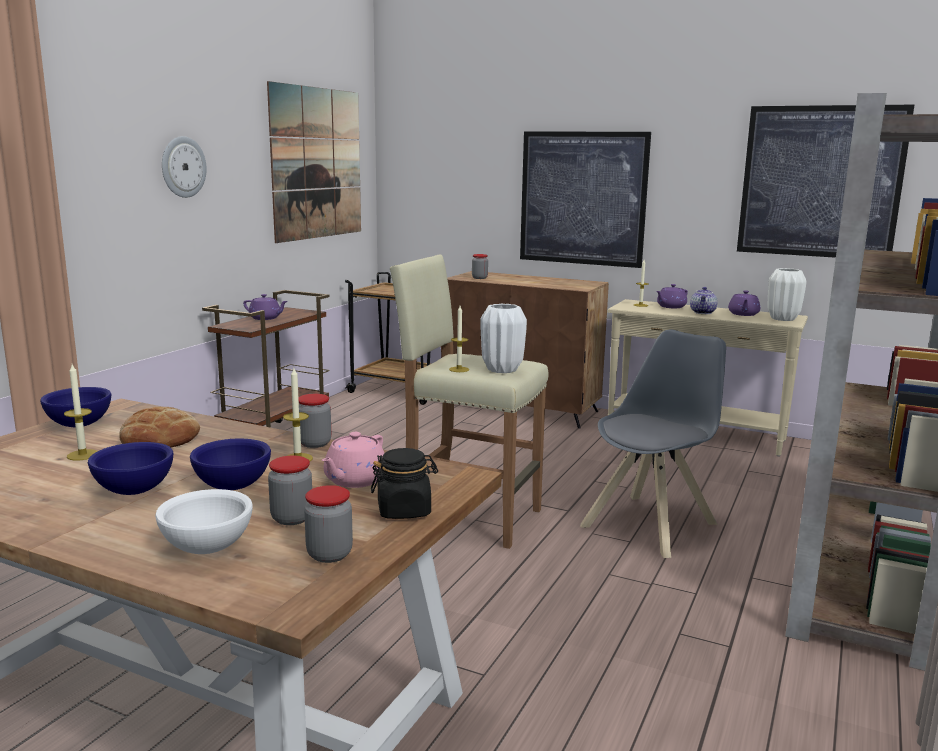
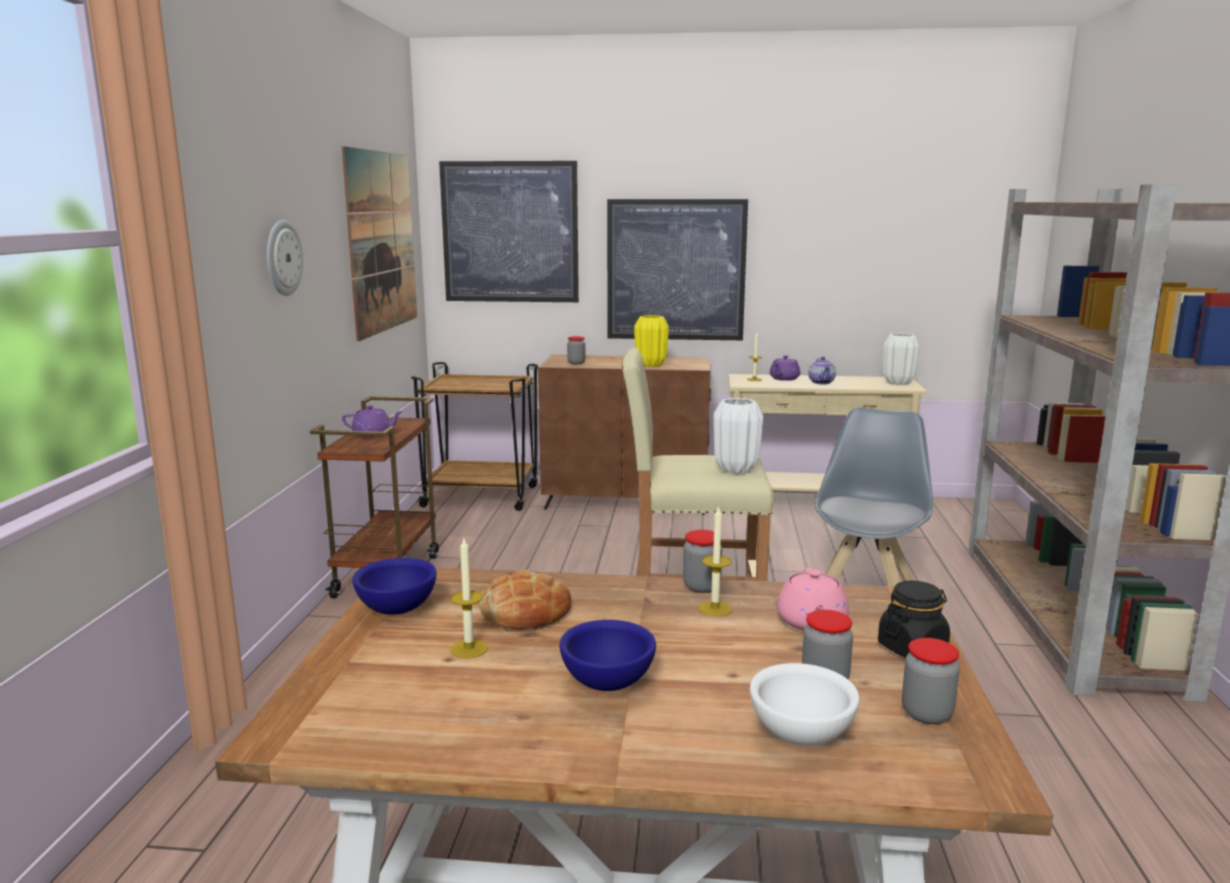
camera: 20 degrees left, 0 degrees up
blue bowl [190,439,271,490] -> none
candle [449,306,469,372] -> none
purple teapot [728,290,760,316] -> none
picture [737,105,914,258] -> picture moved to [439,161,579,302]
none -> yellow vase [634,315,669,367]

